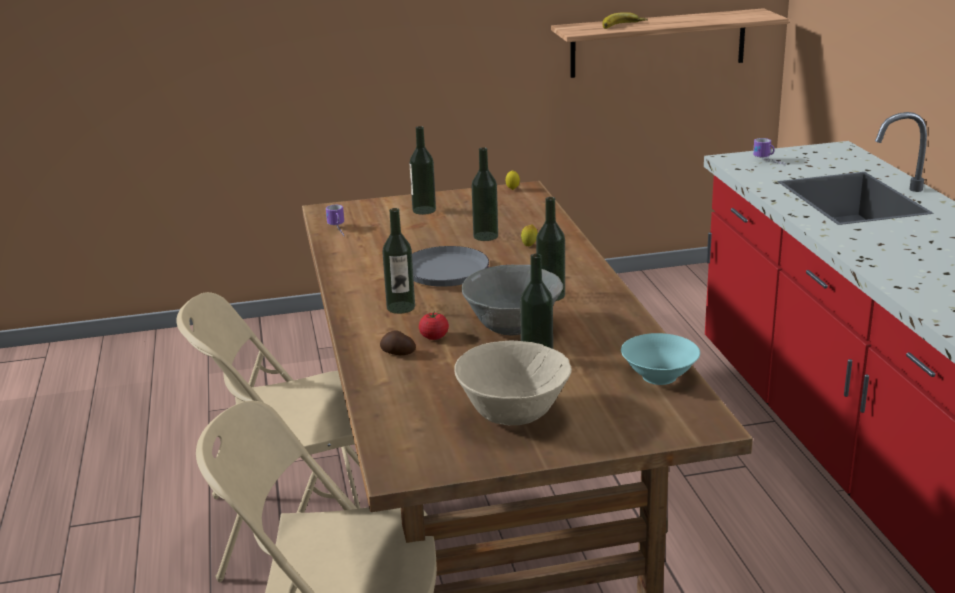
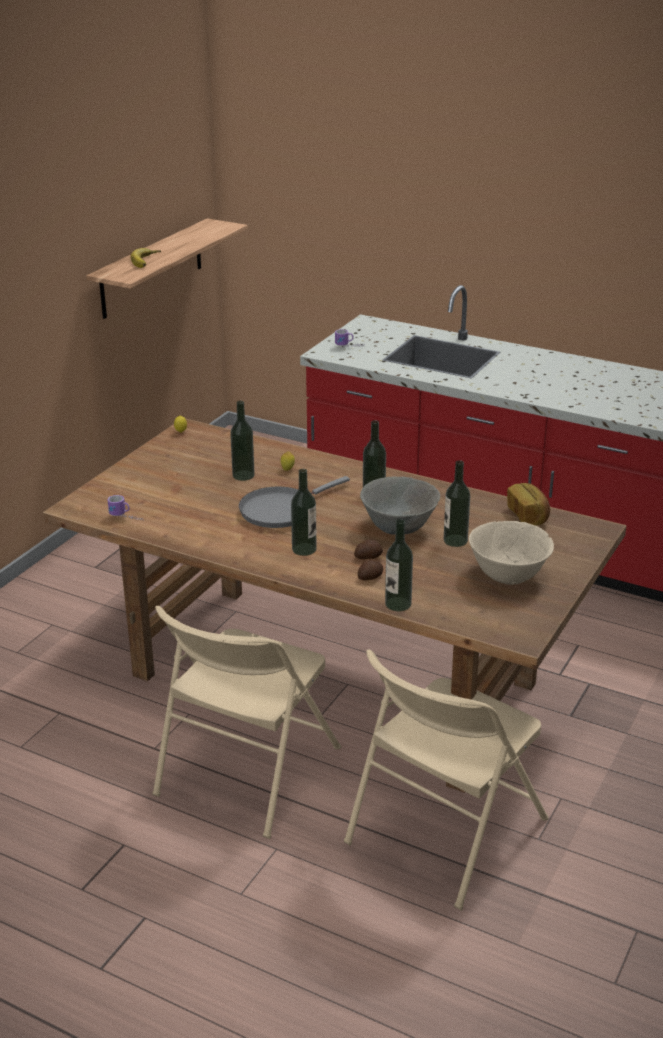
camera: 50 degrees left, 5 degrees up
bottle [409,126,436,215] -> bottle moved to [385,519,413,611]
tomato [419,311,449,340] -> potato [354,539,383,559]
turquoise bowl [621,333,700,385] -> bread [507,483,550,526]

